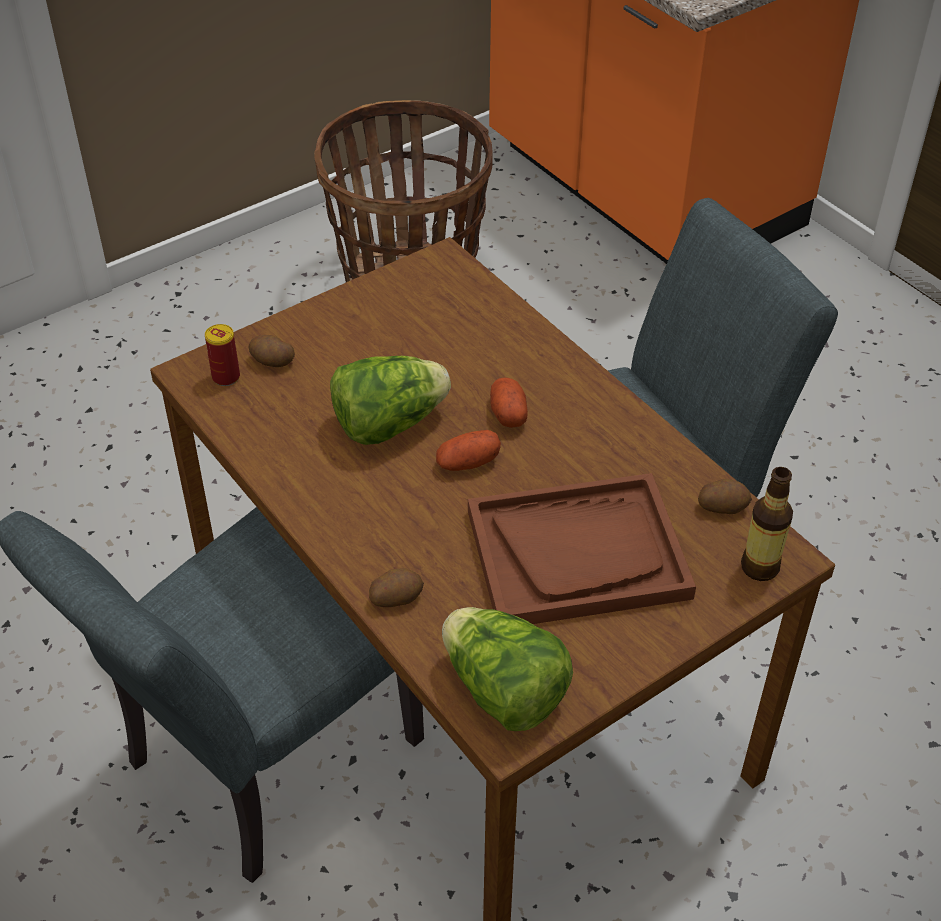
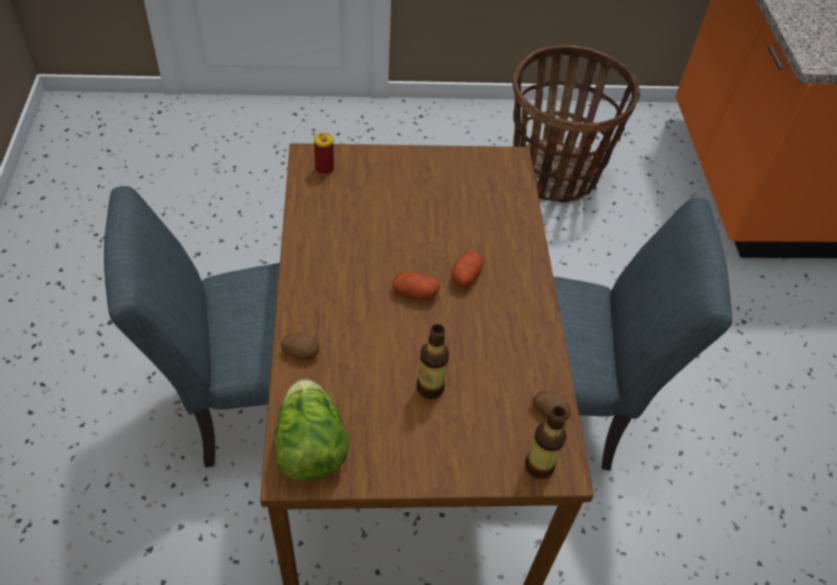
camera: 30 degrees right, 5 degrees up
potato [249,335,295,367] -> none
lettuce [330,356,451,445] -> none
brown tray [468,473,696,624] -> bottle [417,324,449,399]

